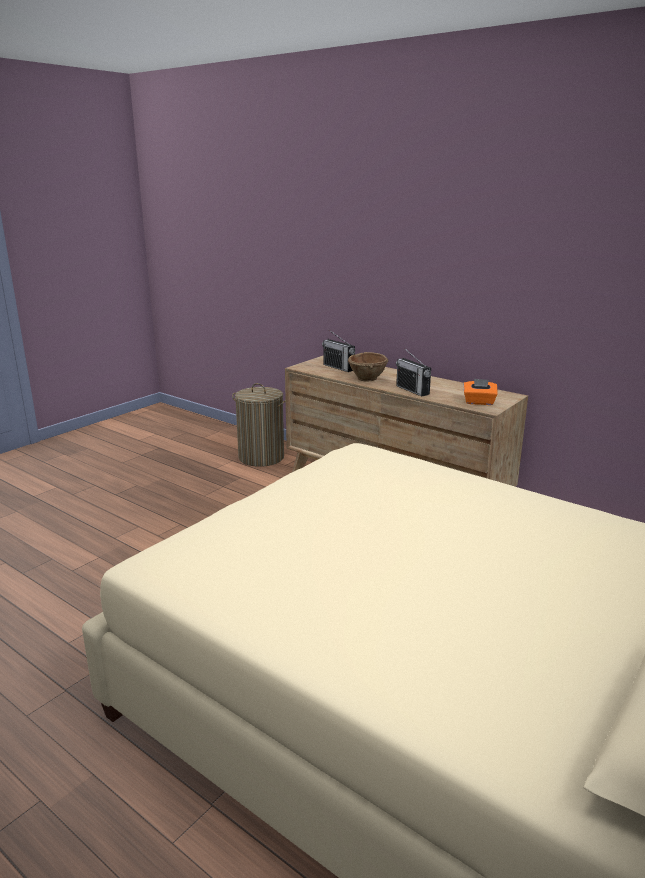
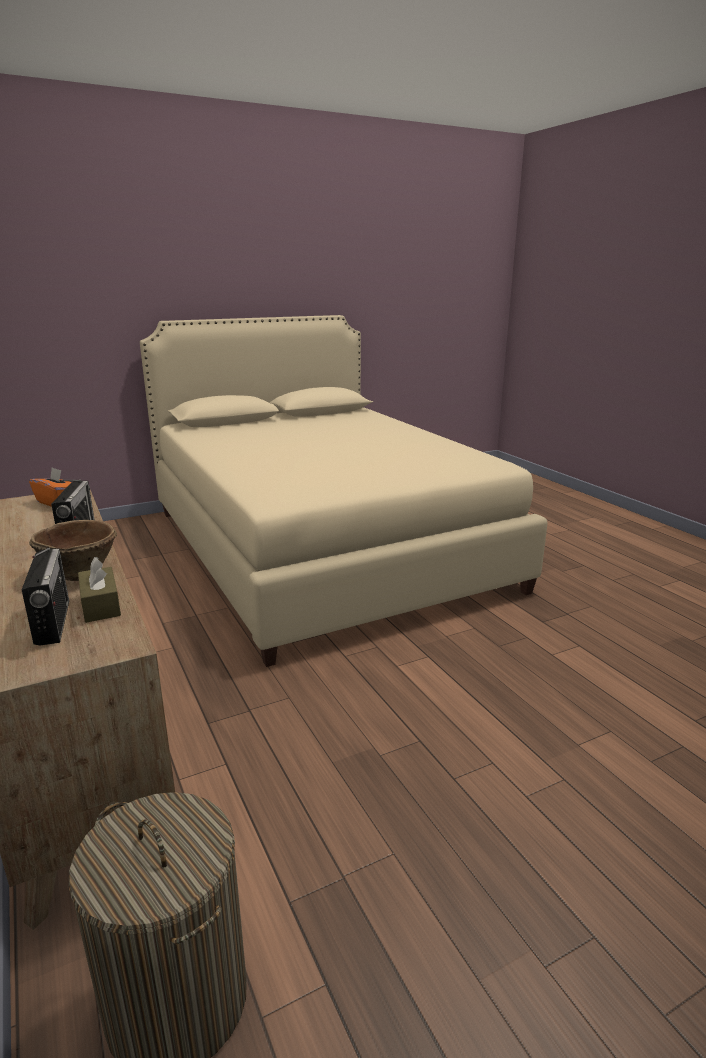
camera: 155 degrees left, 0 degrees up
none -> brown tissue box [78,557,121,623]

